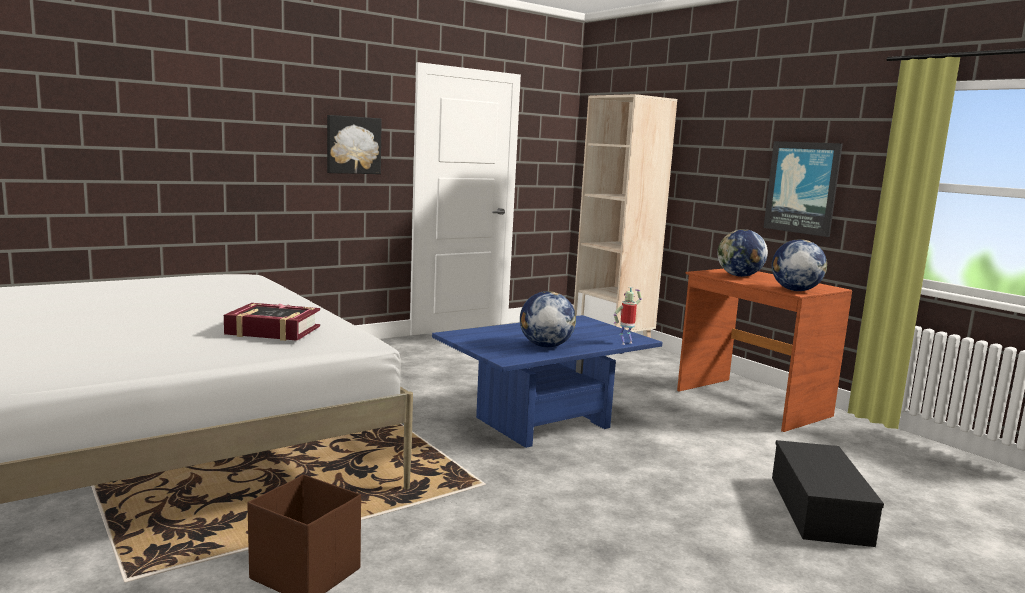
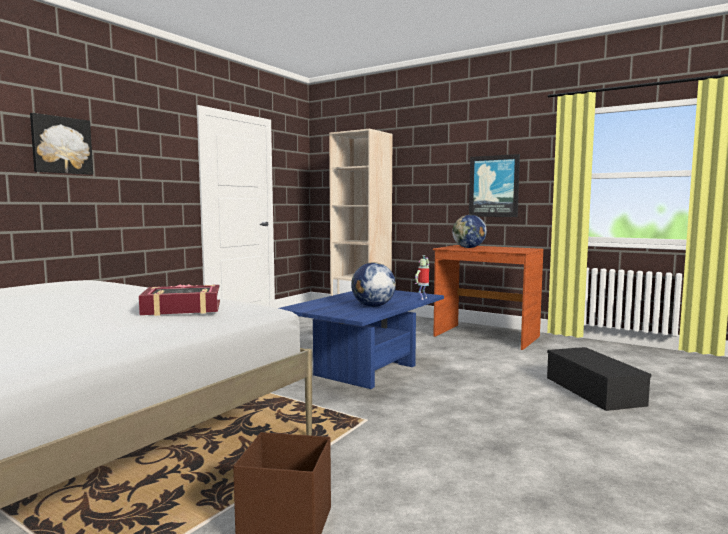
camera: 20 degrees left, 5 degrees down
picture [327,115,382,174] -> picture moved to [30,113,93,175]
globe [772,239,828,291] -> none

